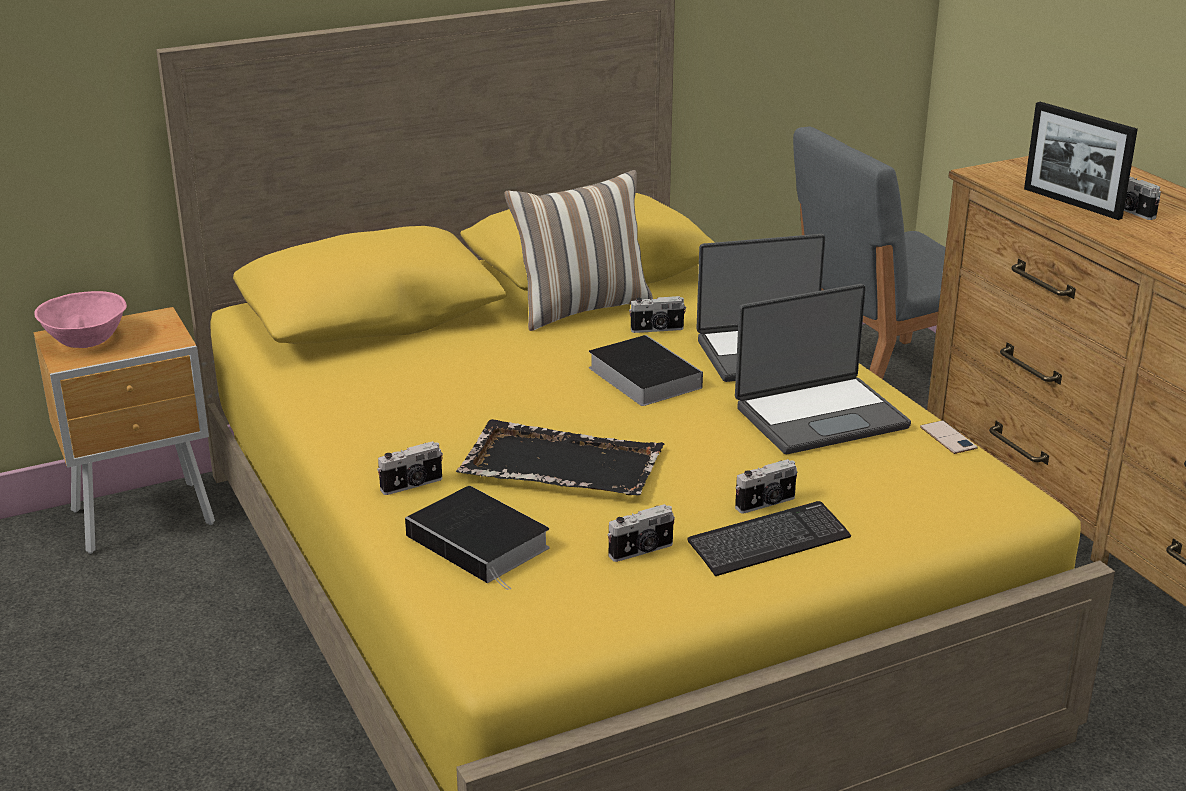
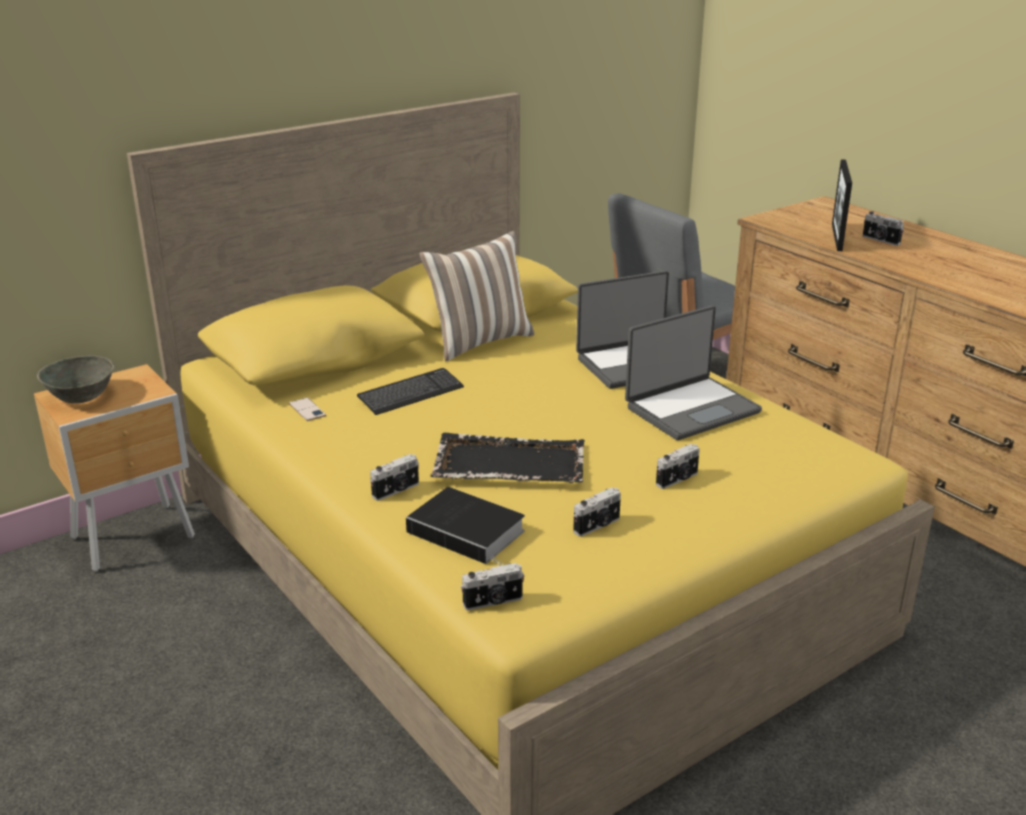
camera: 10 degrees left, 0 degrees up
pink bowl [34,291,127,348] -> grey bowl [37,355,115,403]
book [589,335,703,406] -> none
camera [629,296,686,333] -> camera moved to [461,563,525,610]
keyboard [687,501,851,576] -> keyboard moved to [357,368,464,415]
phone [920,420,978,454] -> phone moved to [289,397,326,421]
picture frame [1024,102,1138,220] -> picture frame turned 60 degrees clockwise [832,159,852,251]

